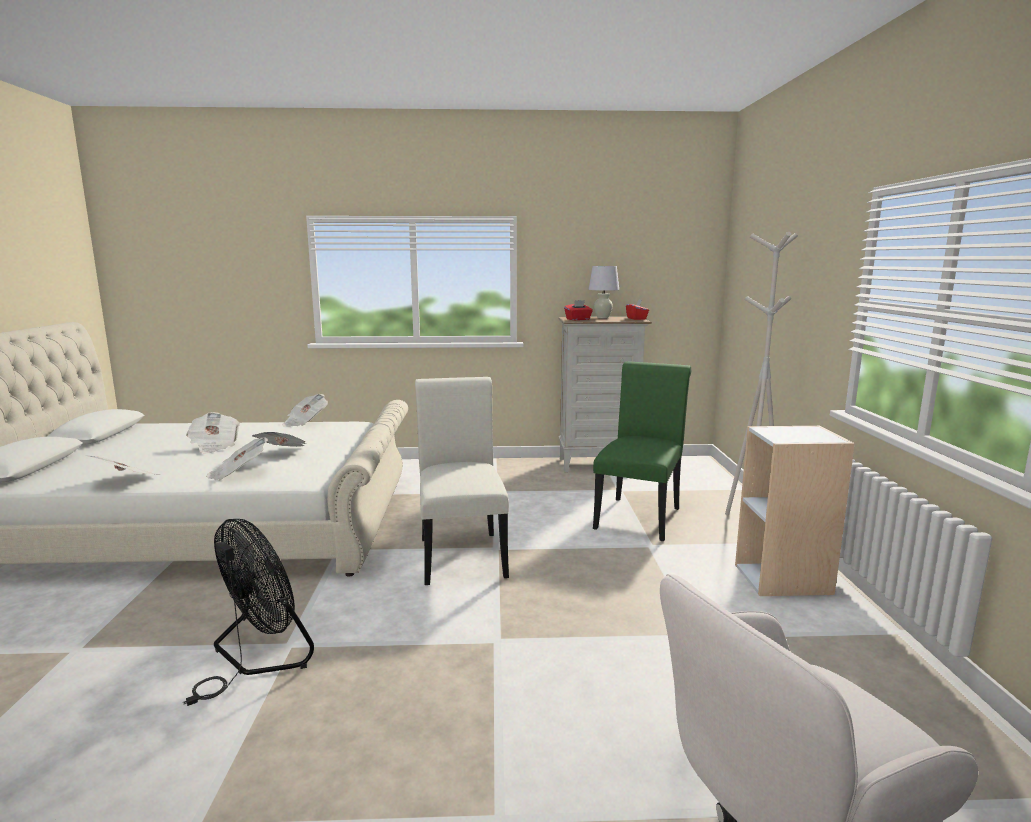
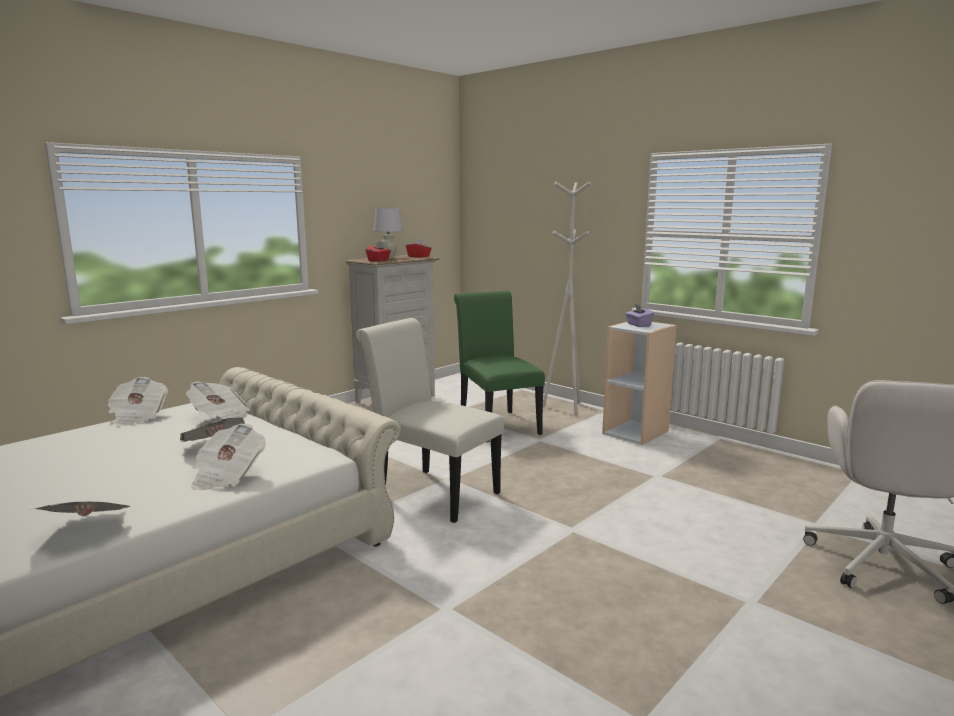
camera: 45 degrees left, 0 degrees up
black fan [183,519,314,706] -> none
newspaper [186,412,240,454] -> newspaper moved to [186,382,250,419]
none -> purple tissue box [625,304,654,327]

